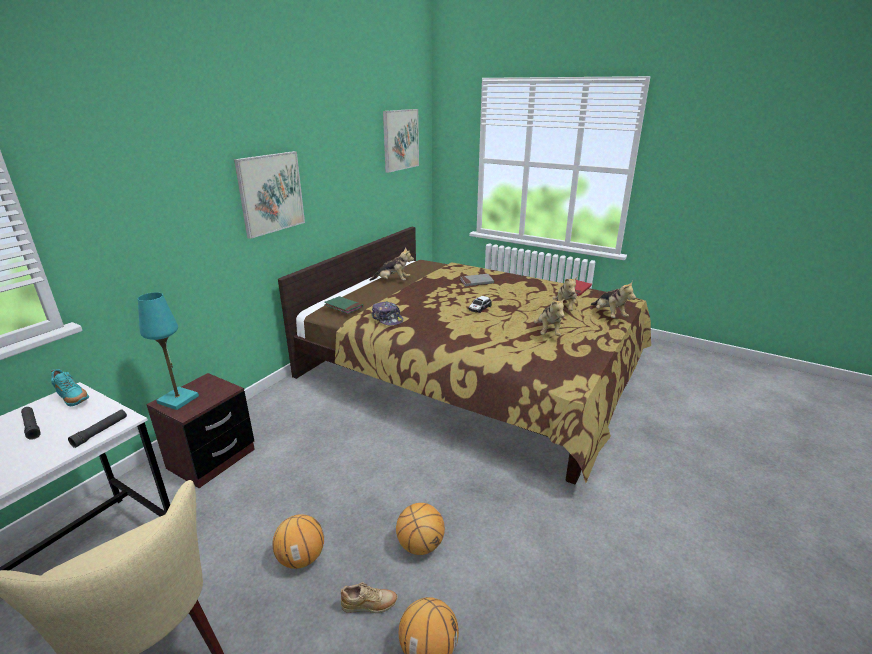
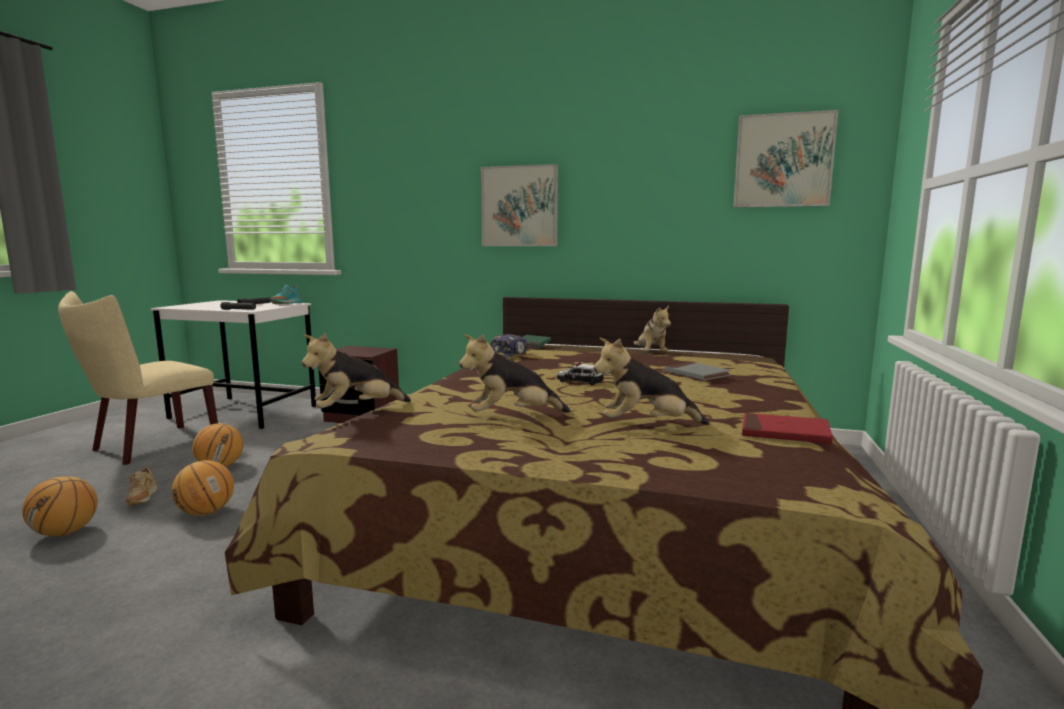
camera: 75 degrees right, 15 degrees down
turquoise table lamp [138,292,199,410] -> none
plush toy [591,281,636,318] -> plush toy moved to [302,333,411,408]

